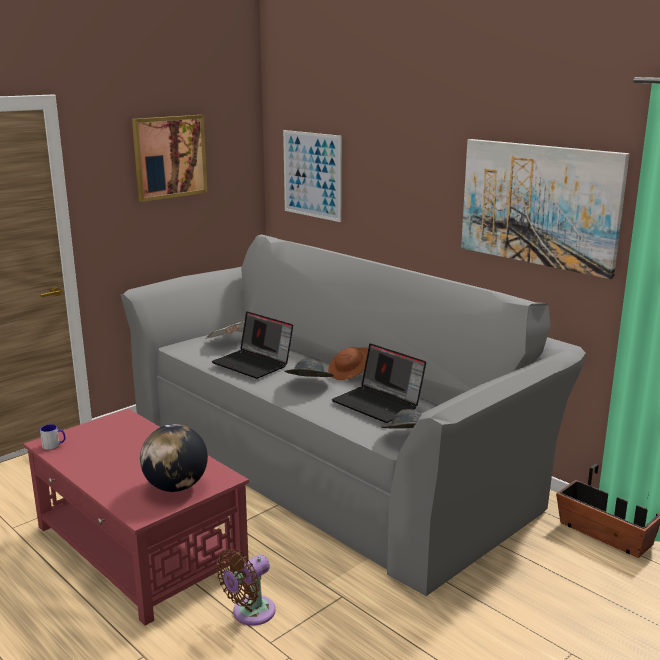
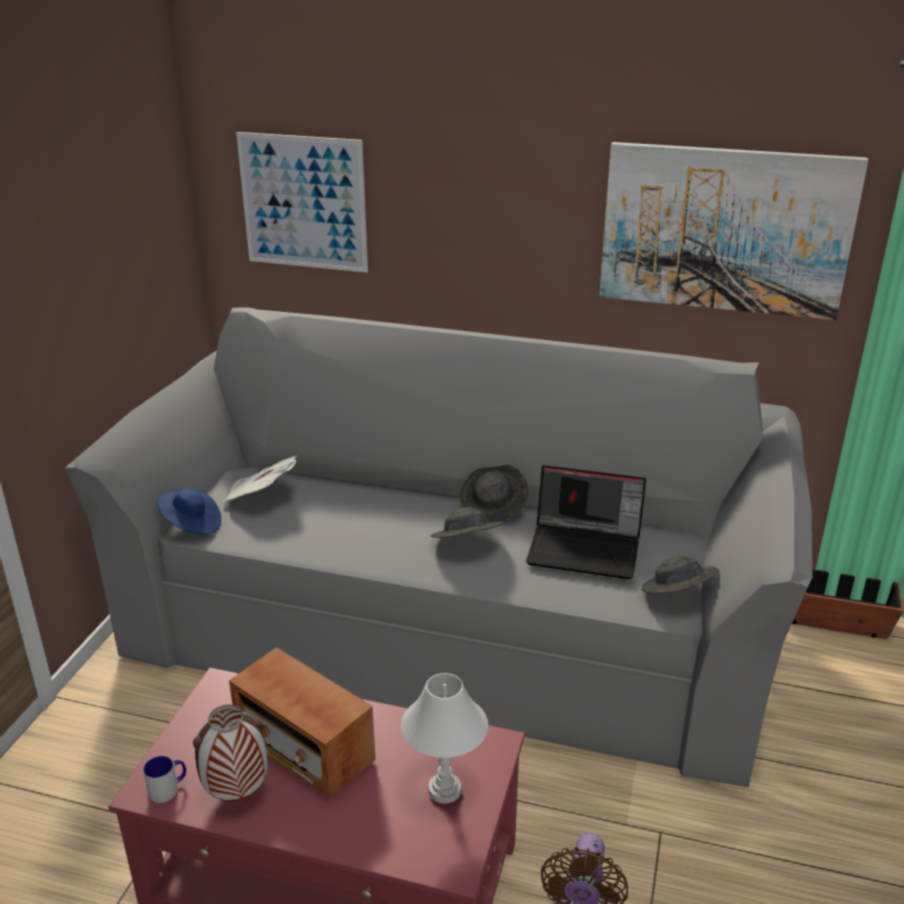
camera: 30 degrees left, 10 degrees up
picture [132,115,207,202] -> none
globe [140,424,208,492] -> white table lamp [401,673,488,804]
laptop [211,311,293,379] -> none
brown hat [328,347,368,380] -> grey hat [460,465,528,522]
none -> blue hat [156,488,221,535]
none -> vase [193,704,268,801]
none -> radio [229,647,376,799]

